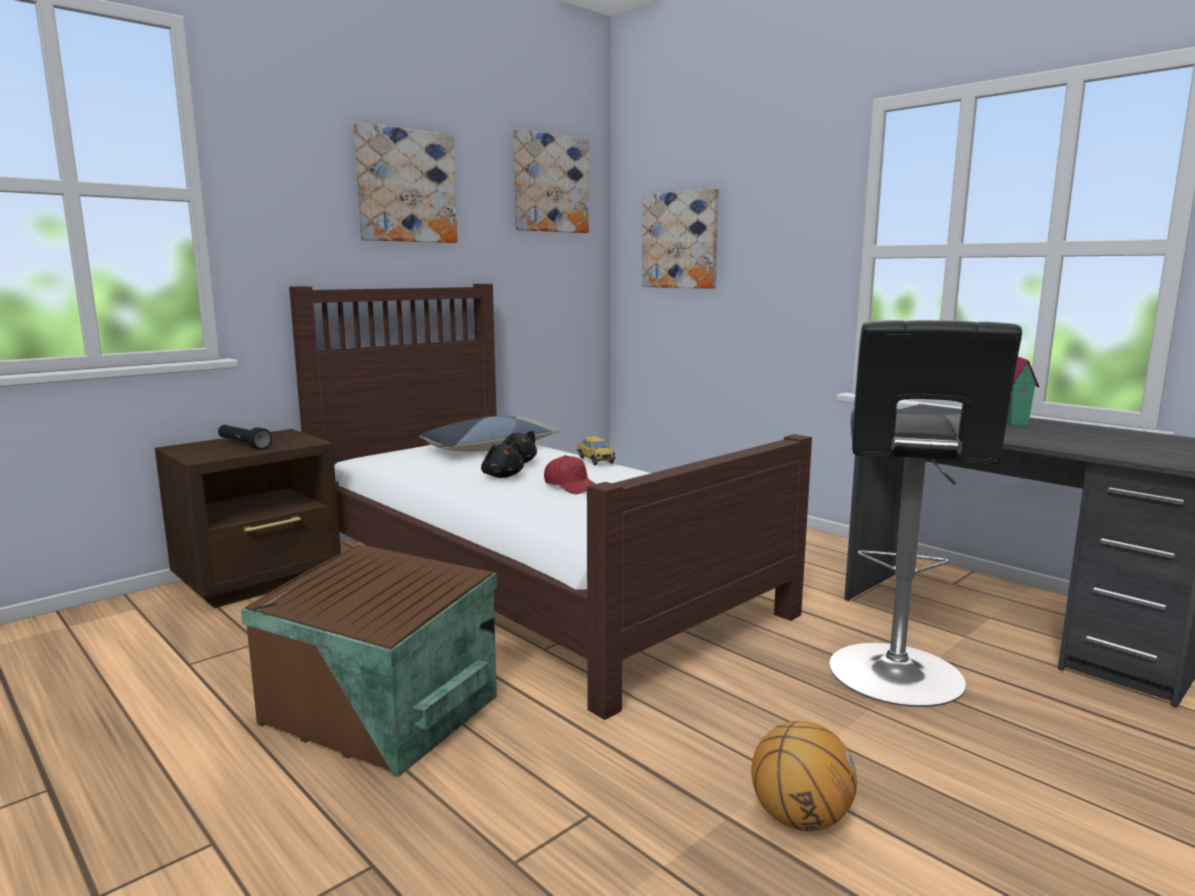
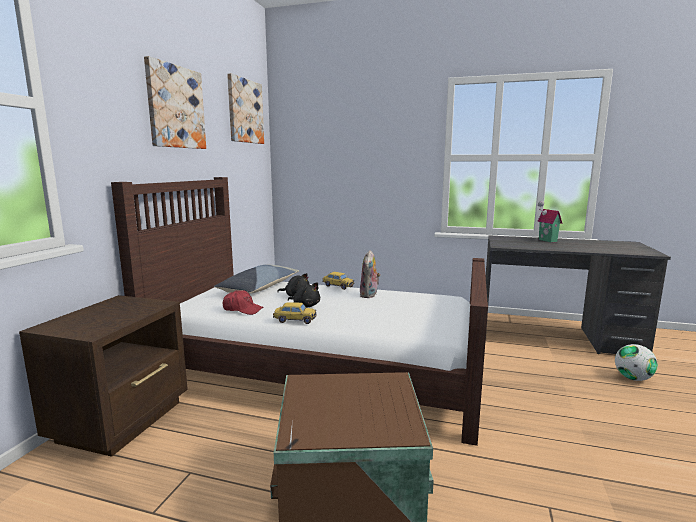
camera: 30 degrees left, 0 degrees up
black flashlight [218,425,272,450] -> none
red cap [544,455,596,494] -> red cap moved to [222,290,264,315]
picture [642,188,719,289] -> none
basketball [751,721,857,831] -> none
black stool [829,320,1022,707] -> none
none -> toy car [273,302,317,324]
none -> plush toy [360,250,381,298]
none -> football [615,344,658,381]

